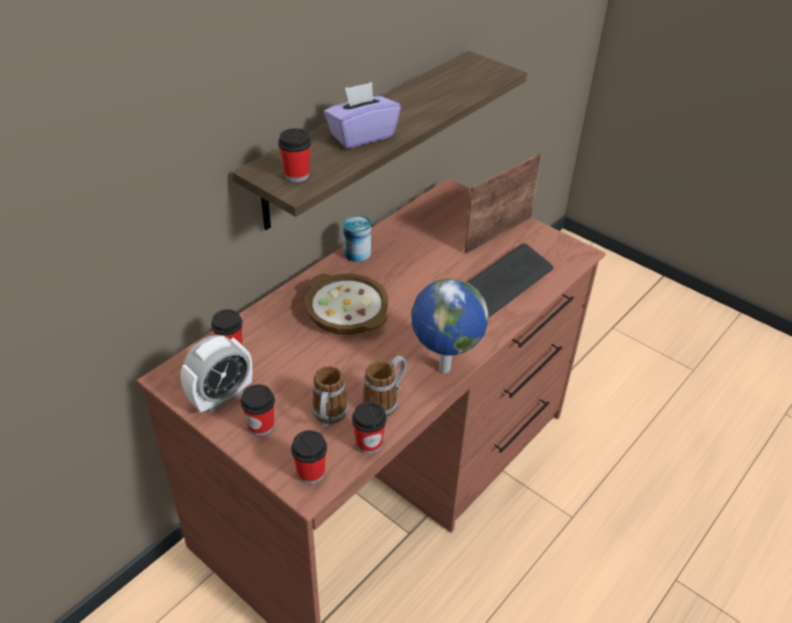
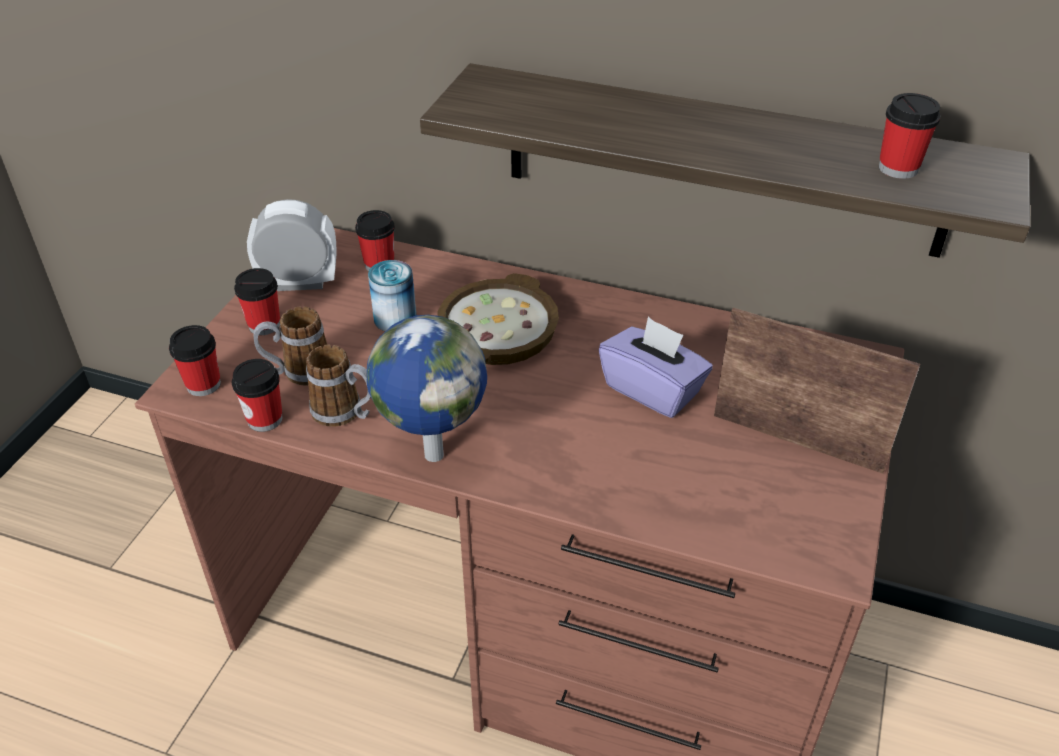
camera: 70 degrees right, 0 degrees up
alarm clock [180,335,252,413] -> alarm clock turned 150 degrees clockwise [247,199,337,291]
cup [278,128,311,182] -> cup moved to [879,93,941,179]
purple tissue box [324,82,401,149] -> purple tissue box moved to [599,317,713,418]
can [343,215,371,262] -> can moved to [368,260,416,331]
keyboard [467,243,554,317] -> none

